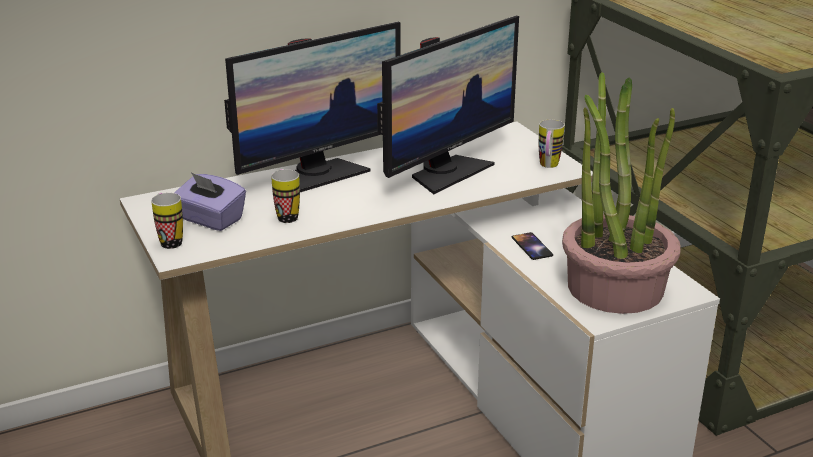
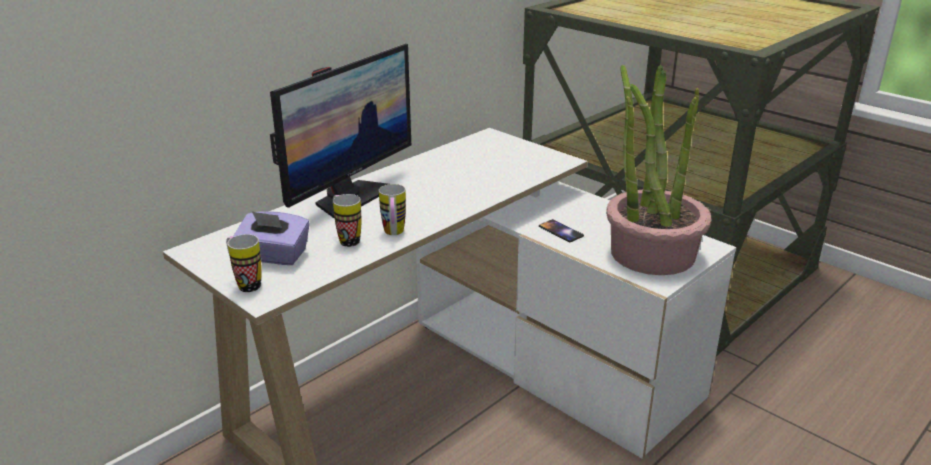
camera: 20 degrees left, 0 degrees up
monitor [377,16,519,194] -> none
mug [539,119,565,168] -> mug moved to [379,184,406,235]

